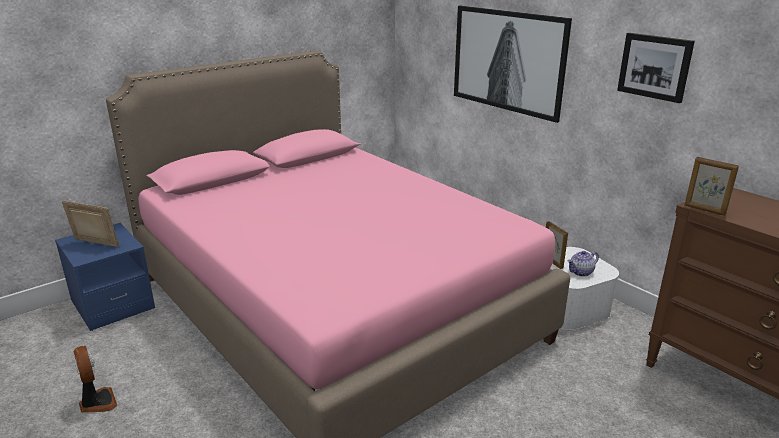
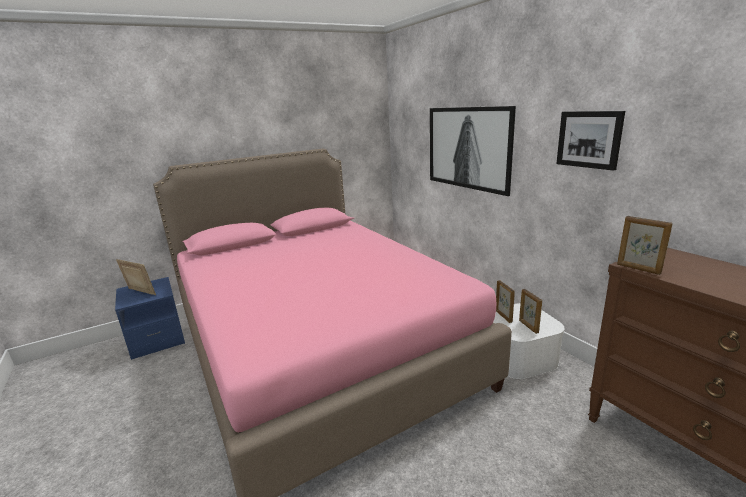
camera: 10 degrees right, 5 degrees down
fan [74,346,118,413] -> none
teapot [567,251,599,277] -> picture frame [519,289,542,334]

